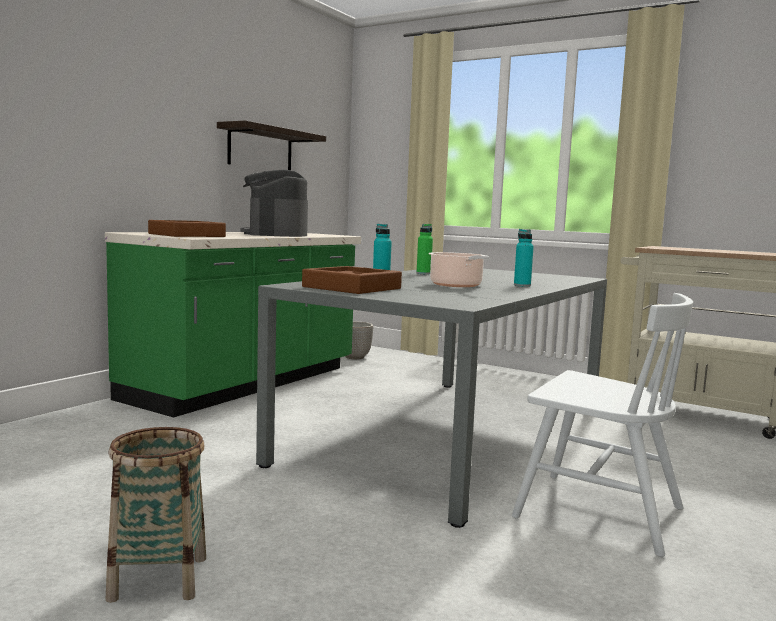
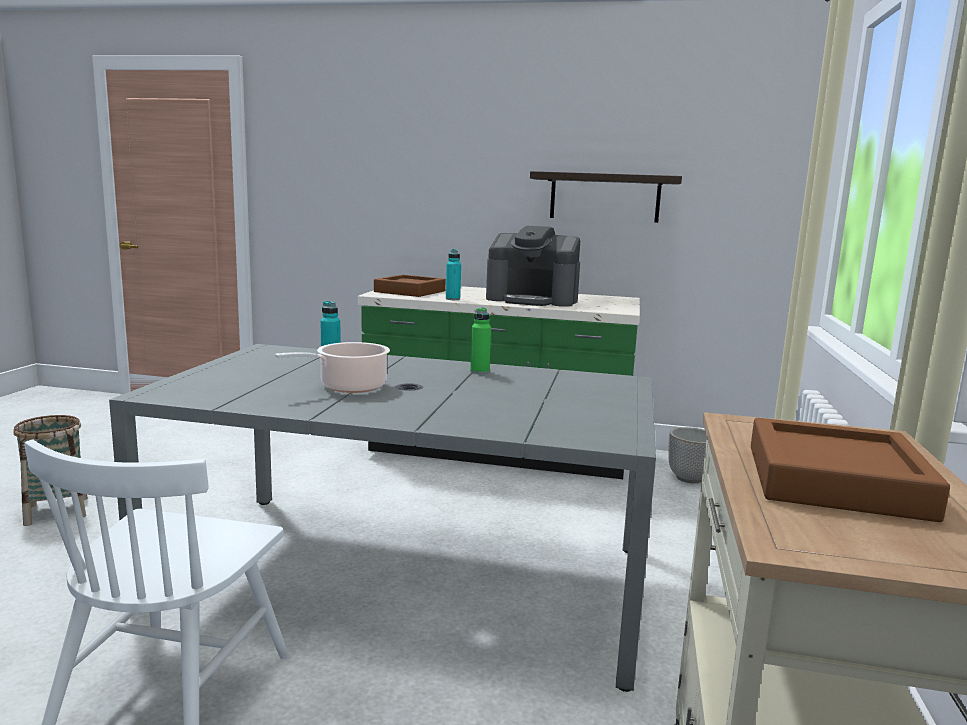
camera: 70 degrees right, 5 degrees up
coffee machine [240,169,308,237] -> coffee machine turned 135 degrees counterclockwise [486,226,580,307]
brown tray [302,266,402,294] -> brown tray moved to [751,418,950,522]
turquoise bottle [514,229,534,287] -> turquoise bottle moved to [446,249,461,300]

